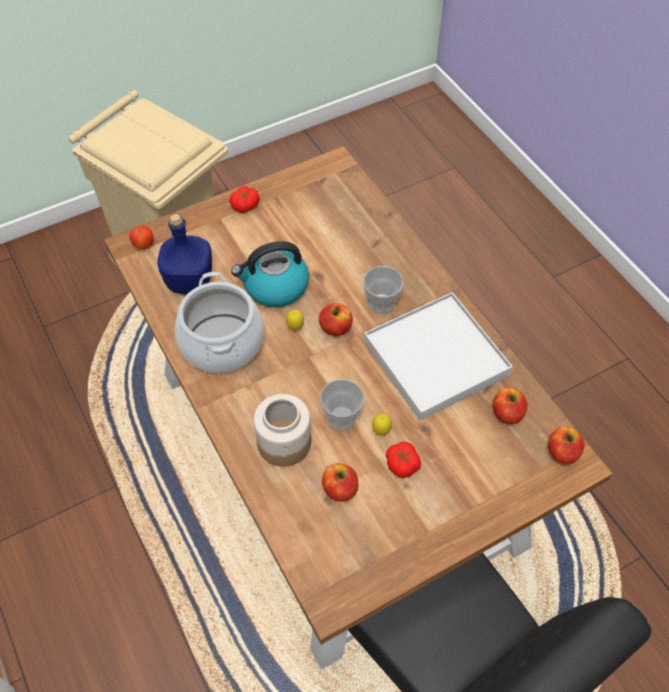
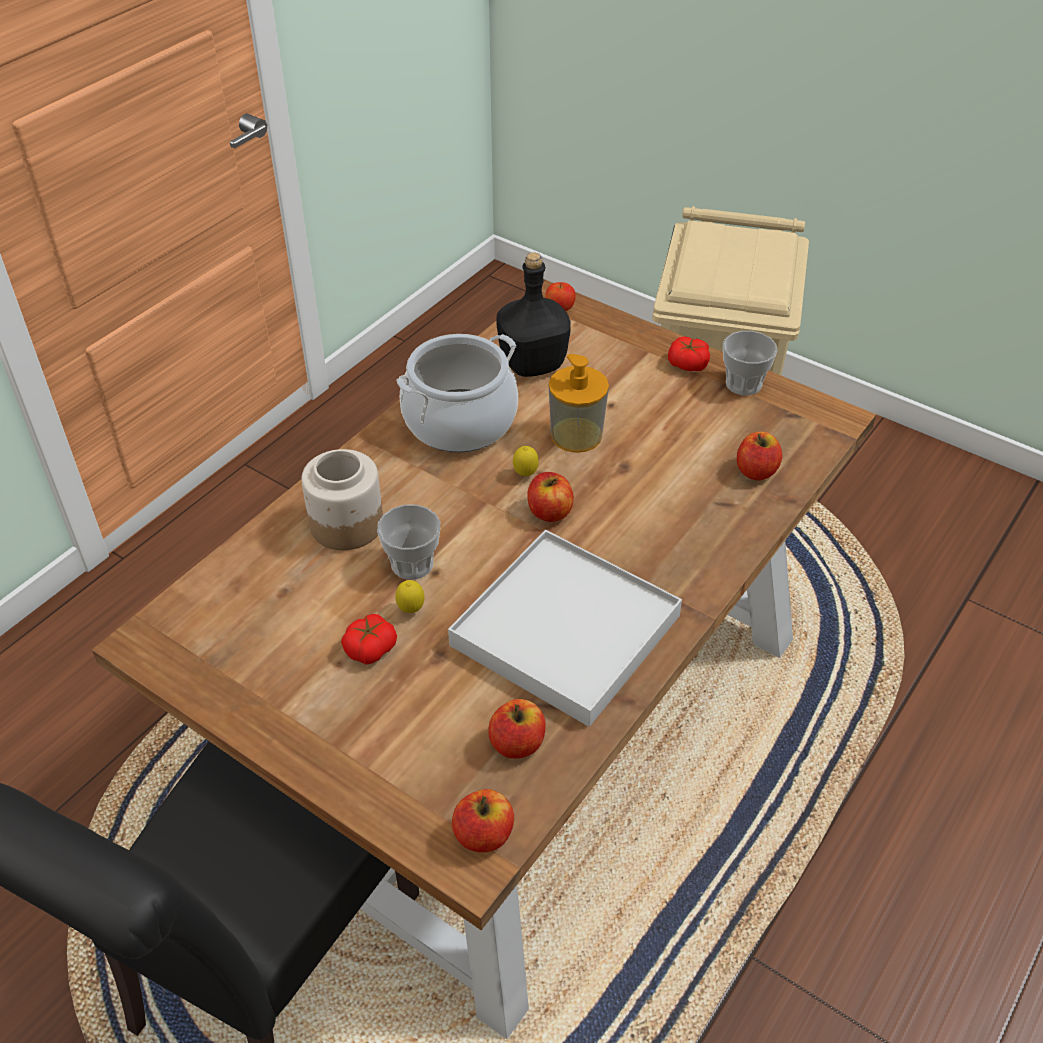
camera: 65 degrees right, 10 degrees down
blue bottle [157,214,212,294] -> black bottle [497,253,571,377]
kettle [231,241,309,307] -> soap dispenser [548,354,609,453]
apple [322,463,358,501] -> apple moved to [737,432,782,481]
cup [363,266,404,314] -> cup moved to [723,331,778,395]

